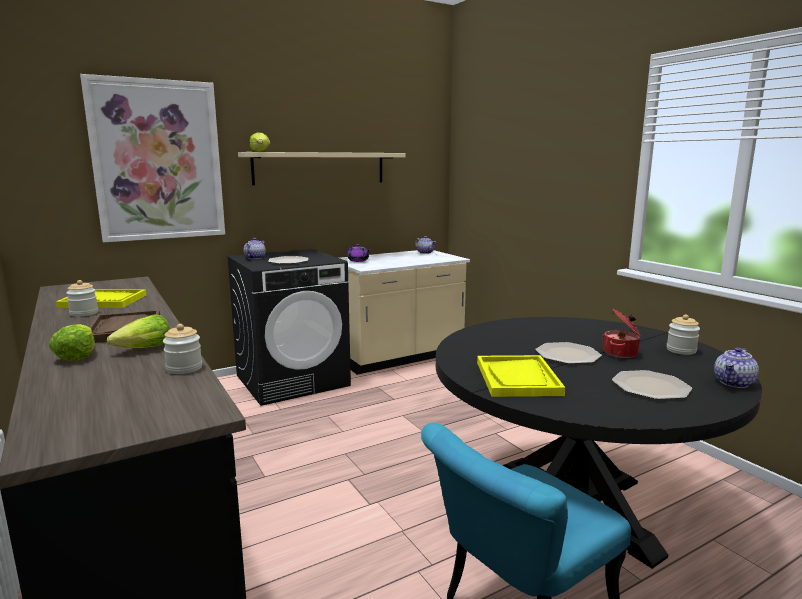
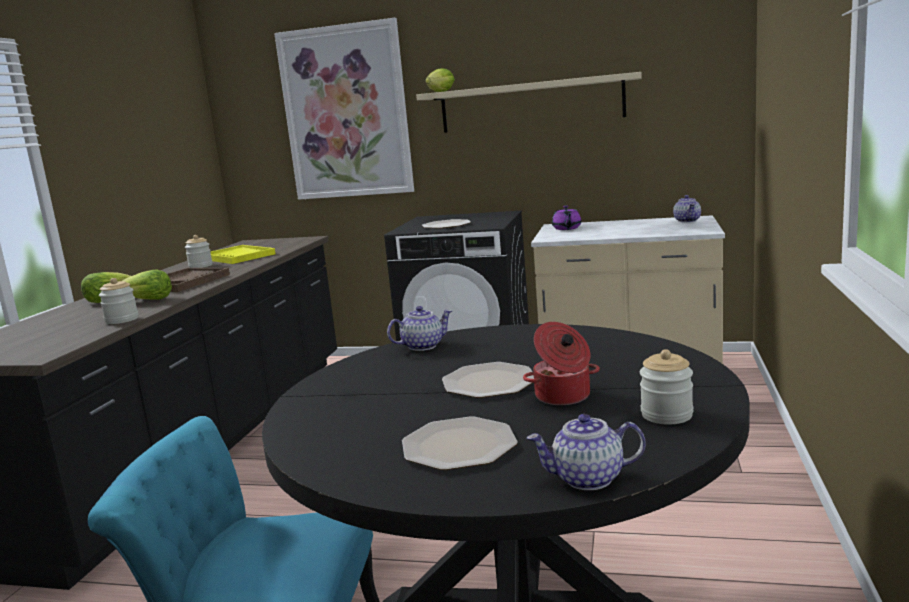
camera: 45 degrees right, 0 degrees up
teapot [243,238,266,259] -> teapot moved to [387,306,452,351]
yellow tray [477,355,565,397] -> none

